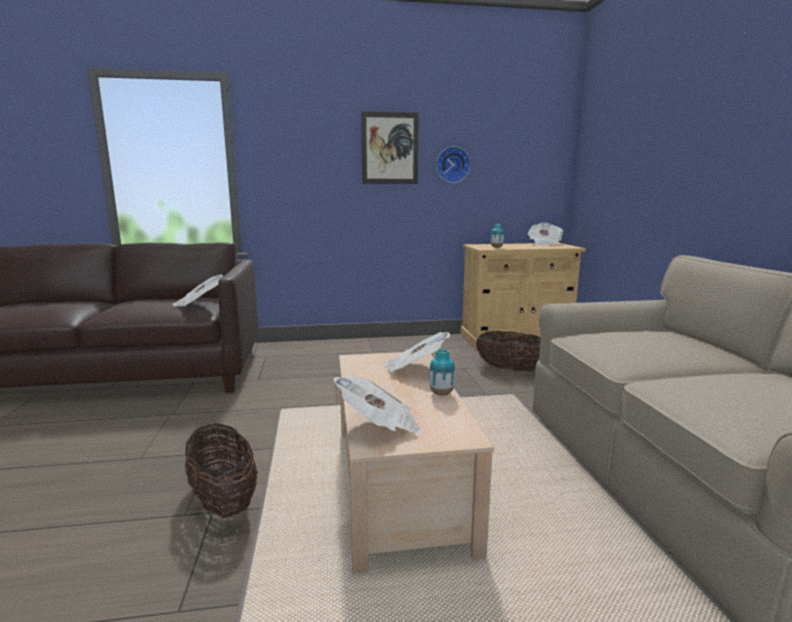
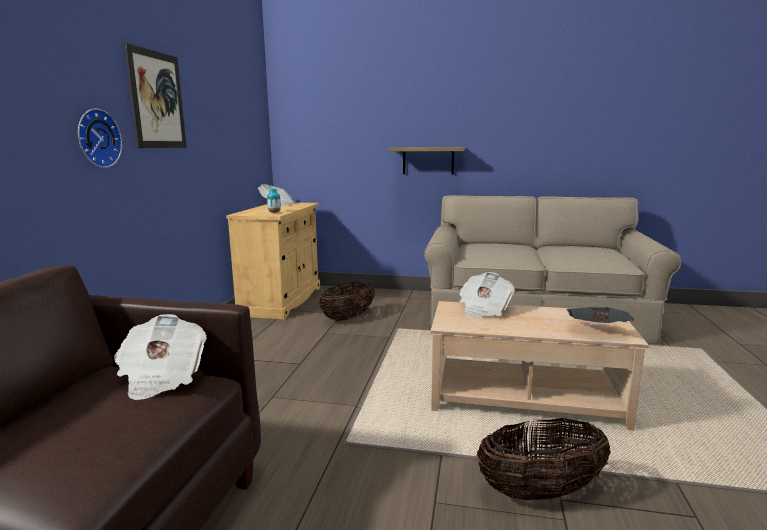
camera: 70 degrees left, 0 degrees up
vase [429,349,455,395] -> none
wall clock [436,146,471,183] -> wall clock moved to [78,108,122,168]
none -> shelf [389,147,465,175]

